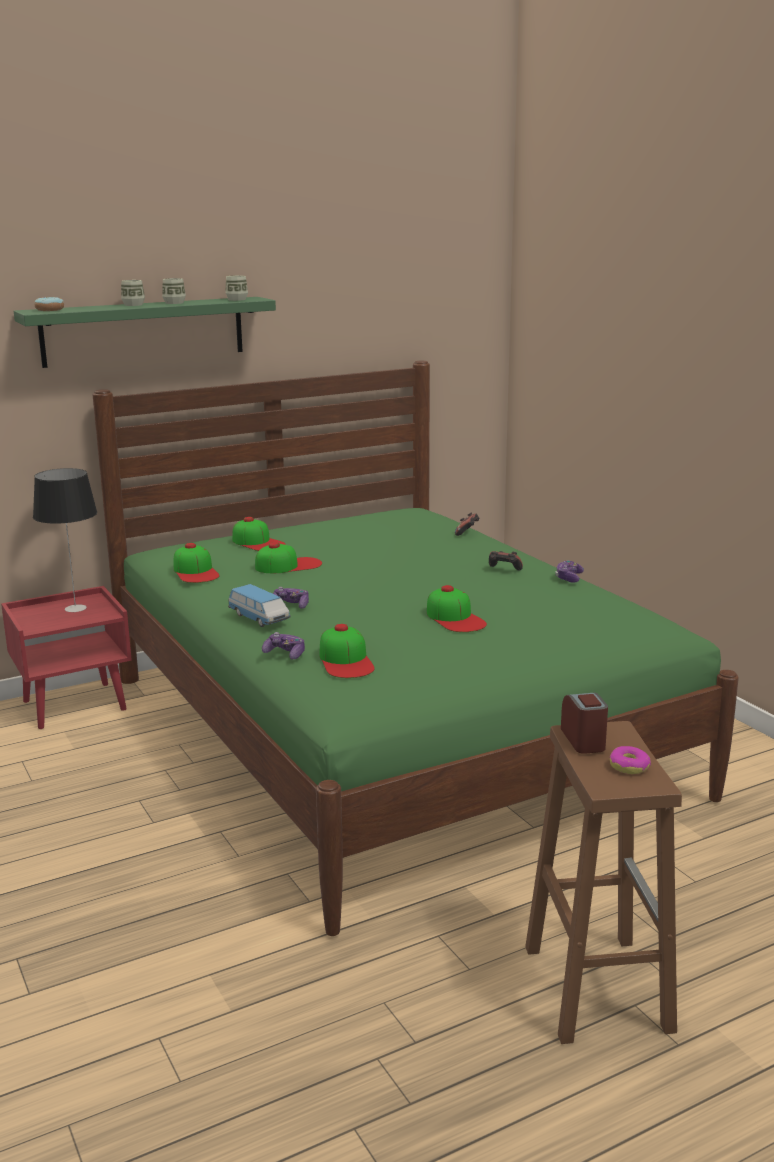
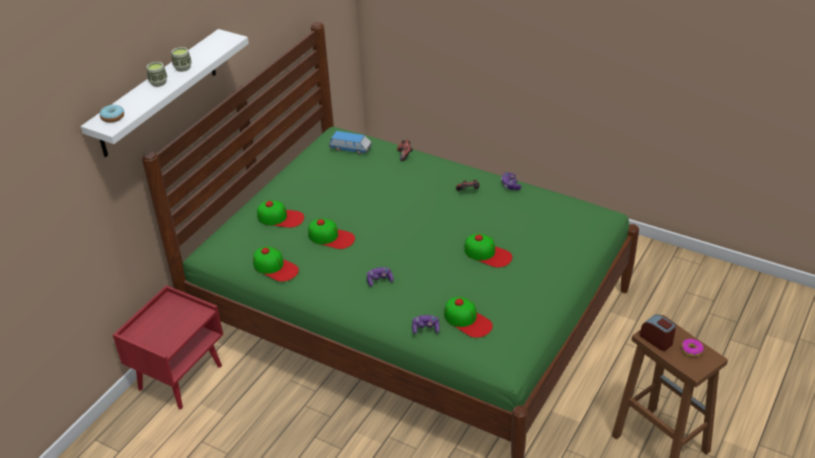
camera: 30 degrees left, 20 degrees up
green shelf [14,297,276,368] -> white shelf [81,29,249,157]
table lamp [33,468,97,612] -> none
cup [225,276,248,301] -> none
toy car [228,584,291,627] -> toy car moved to [329,131,372,154]
cap [255,542,322,573] -> cap turned 75 degrees clockwise [308,218,355,249]

